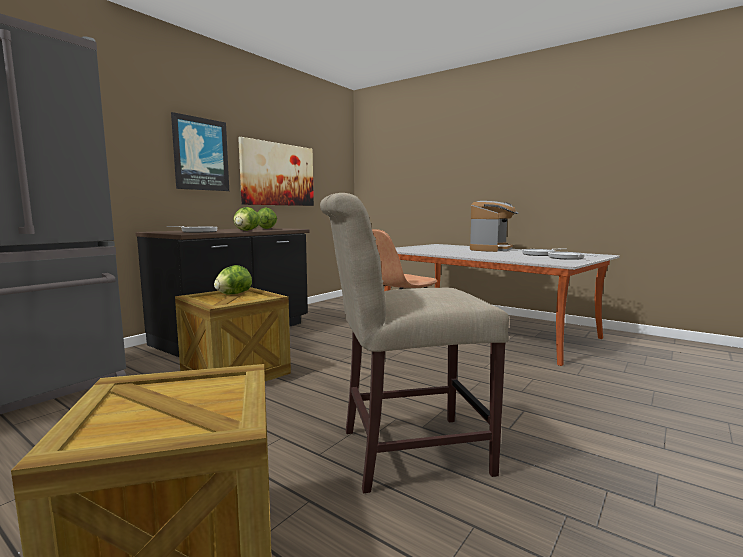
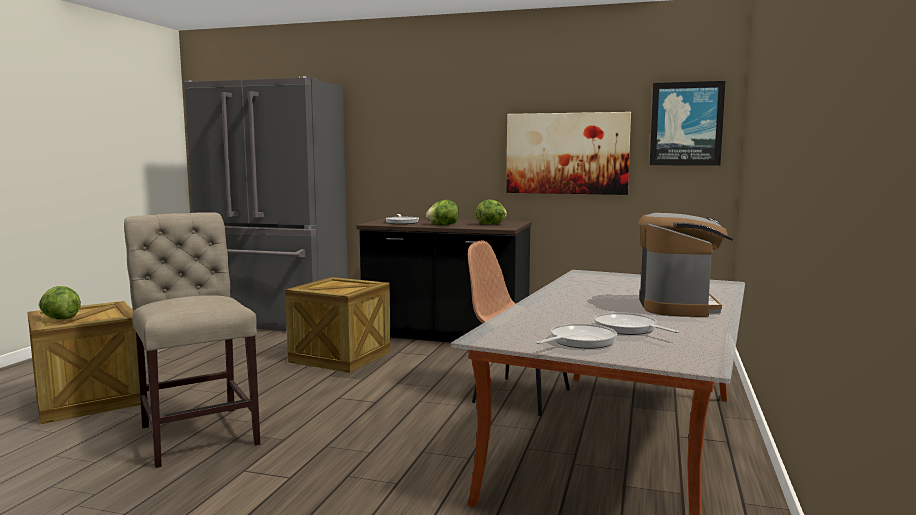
camera: 70 degrees right, 0 degrees up
picture [171,112,229,191] -> picture moved to [650,81,725,166]
lettuce [214,265,252,295] -> lettuce moved to [39,286,81,320]
coffee machine [470,201,519,252] -> coffee machine turned 90 degrees counterclockwise [638,213,734,317]

